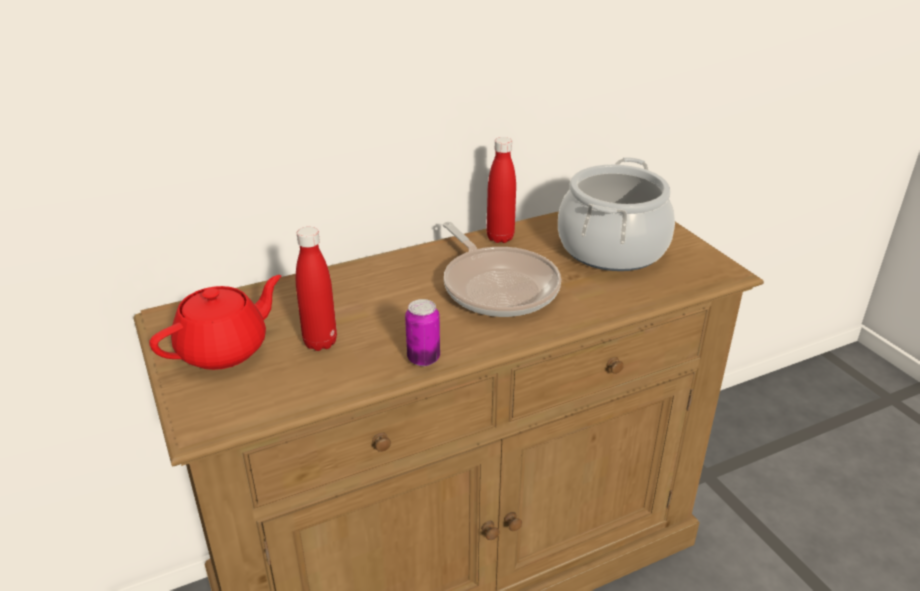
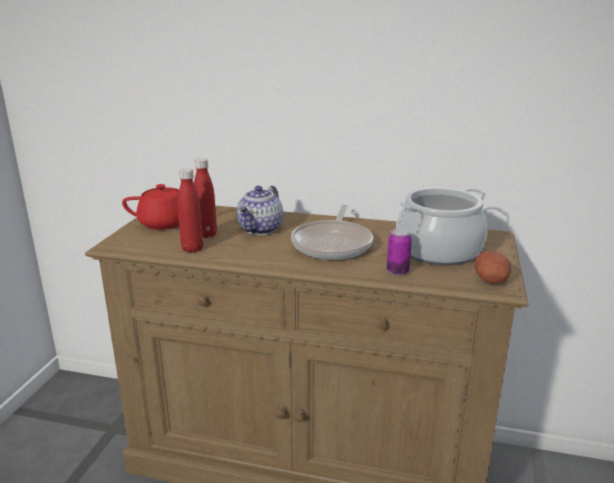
camera: 40 degrees right, 10 degrees down
can [405,299,440,366] -> can moved to [387,229,412,275]
red bottle [487,137,516,243] -> red bottle moved to [178,168,203,252]
none -> teapot [237,186,283,235]
none -> potato [474,251,511,284]

